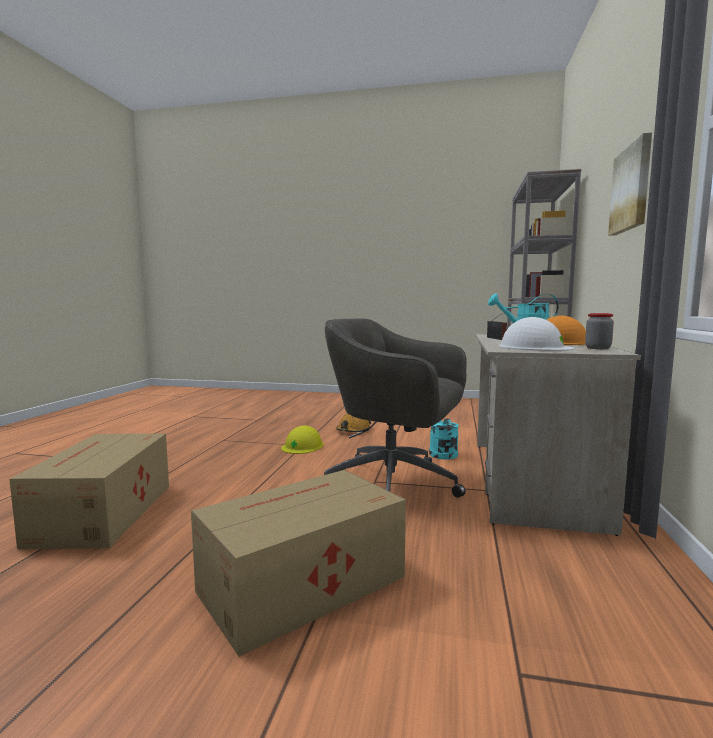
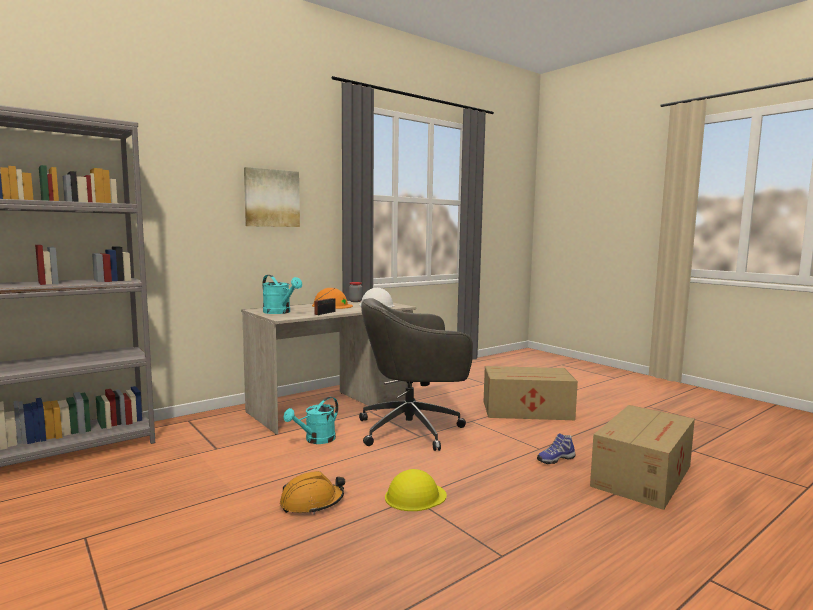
camera: 140 degrees left, 0 degrees up
grey office chair [324,319,467,498] -> grey office chair turned 105 degrees clockwise [359,298,473,451]
none -> shoe [537,433,576,464]

